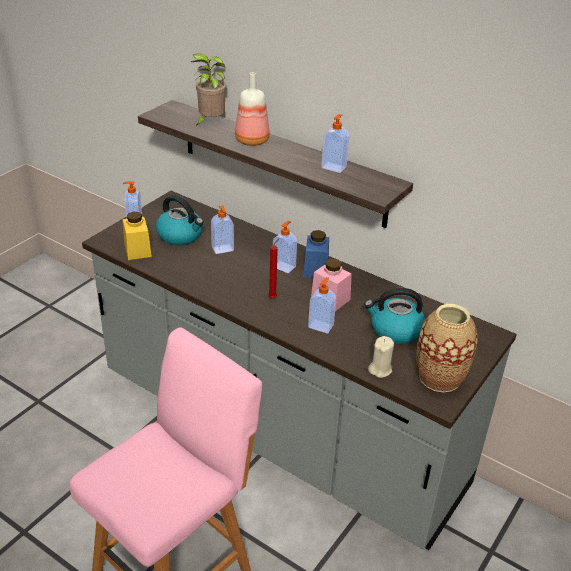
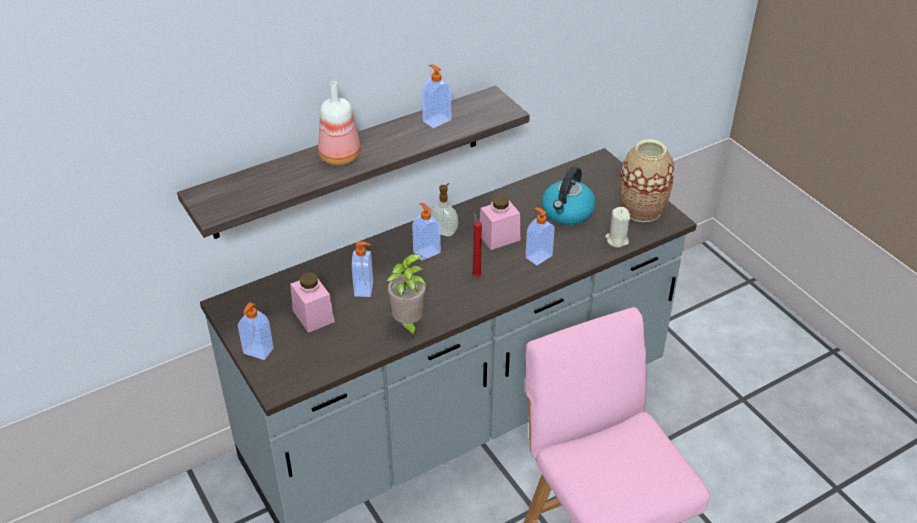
camera: 65 degrees left, 5 degrees up
yellow jar [123,212,152,260] -> none
kettle [156,195,203,245] -> pink jar [291,272,334,333]
potted plant [191,53,226,126] -> potted plant moved to [386,254,427,338]
blue jar [303,230,329,278] -> soap dispenser [430,183,458,236]

